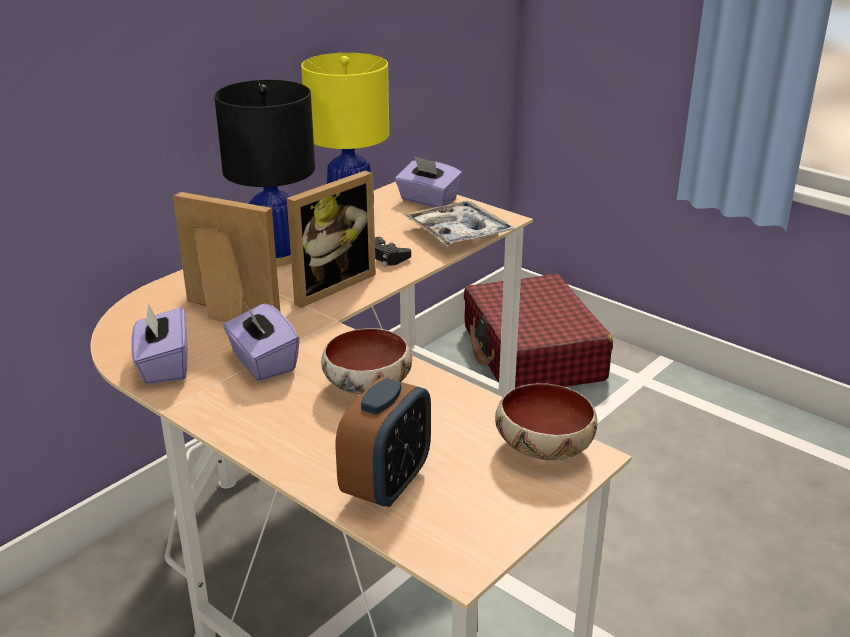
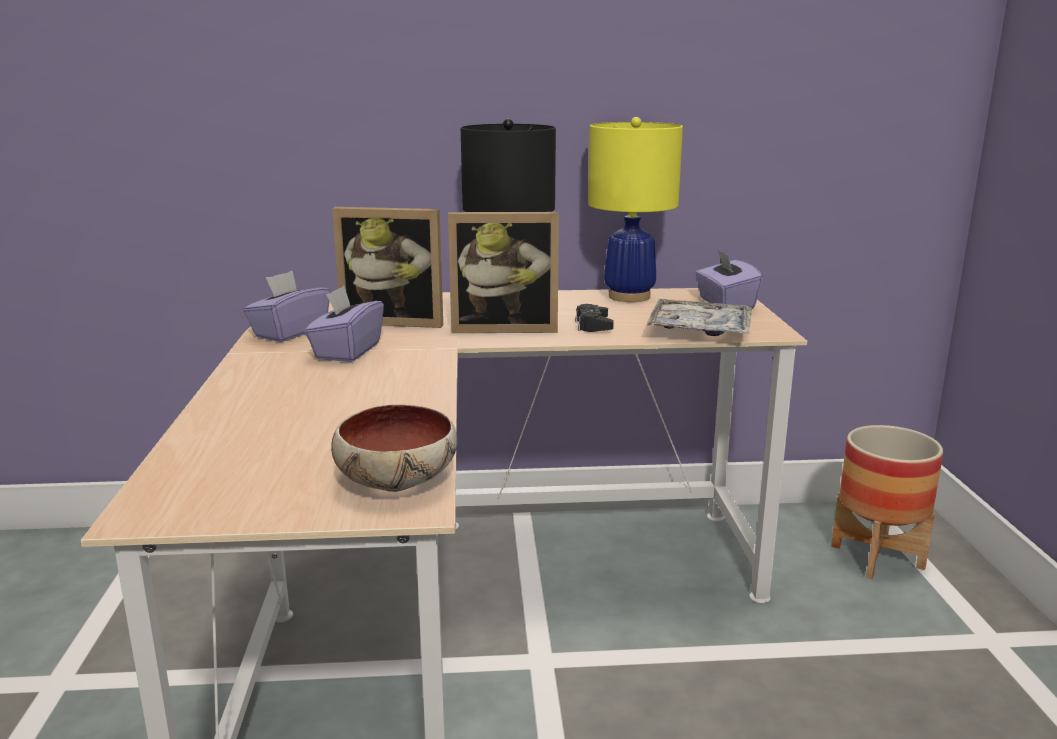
camera: 45 degrees right, 10 degrees down
picture frame [173,192,280,322] -> picture frame turned 120 degrees clockwise [332,207,443,328]
bowl [321,328,412,394] -> none
alarm clock [336,377,431,508] -> none
red suitcase [464,274,613,388] -> planter [831,425,943,579]

